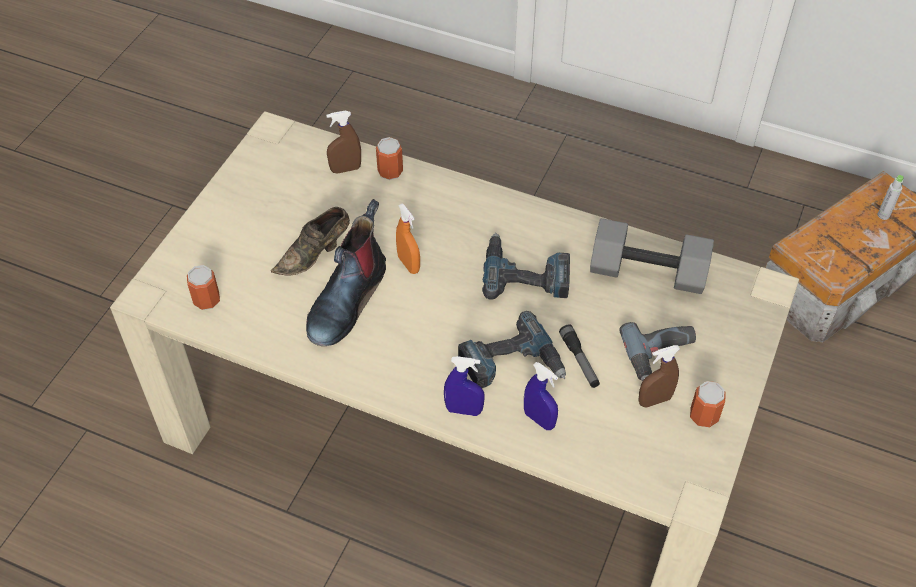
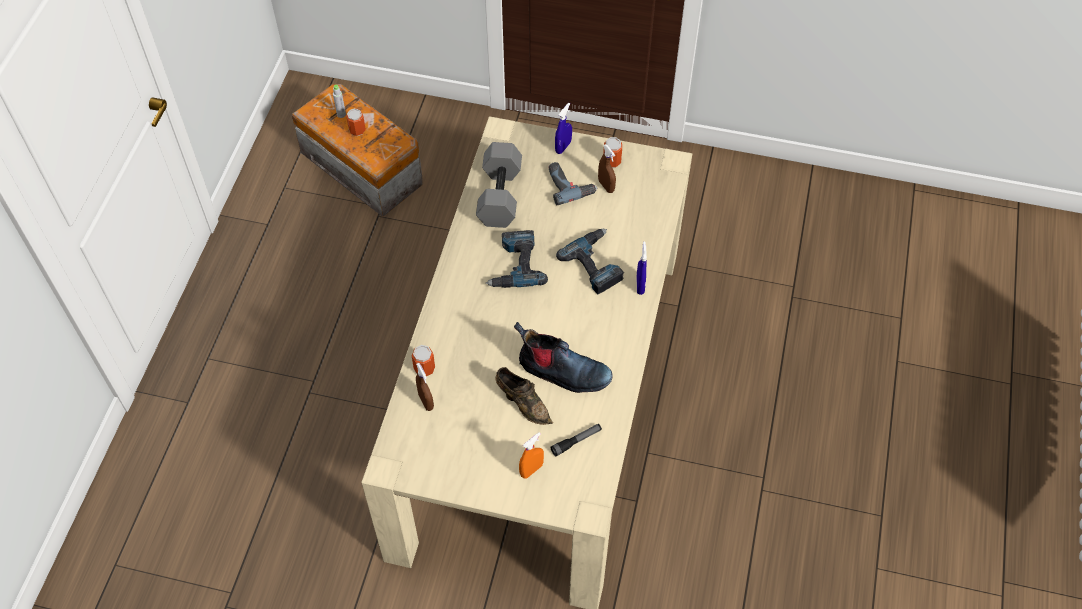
camera: 100 degrees left, 5 degrees up
can [187,265,220,310] -> can moved to [346,108,366,136]
orange spray bottle [396,204,420,274] -> orange spray bottle moved to [519,432,544,479]
blue spray bottle [524,362,558,430] -> blue spray bottle moved to [555,103,572,154]
flashlight [559,325,600,388] -> flashlight moved to [550,424,602,457]

